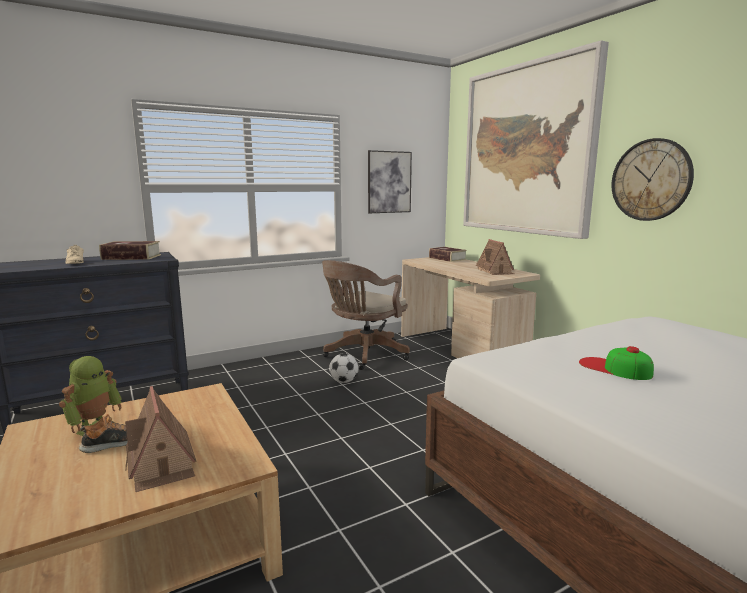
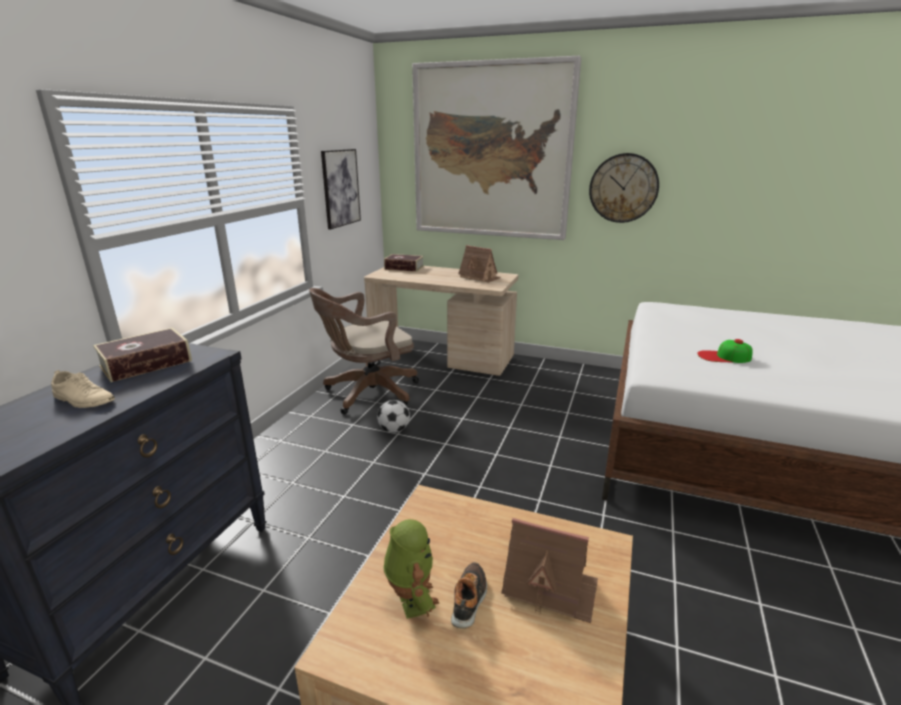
camera: 40 degrees left, 10 degrees up
brown office chair [322,260,410,370] -> brown office chair turned 60 degrees clockwise [309,288,419,414]

